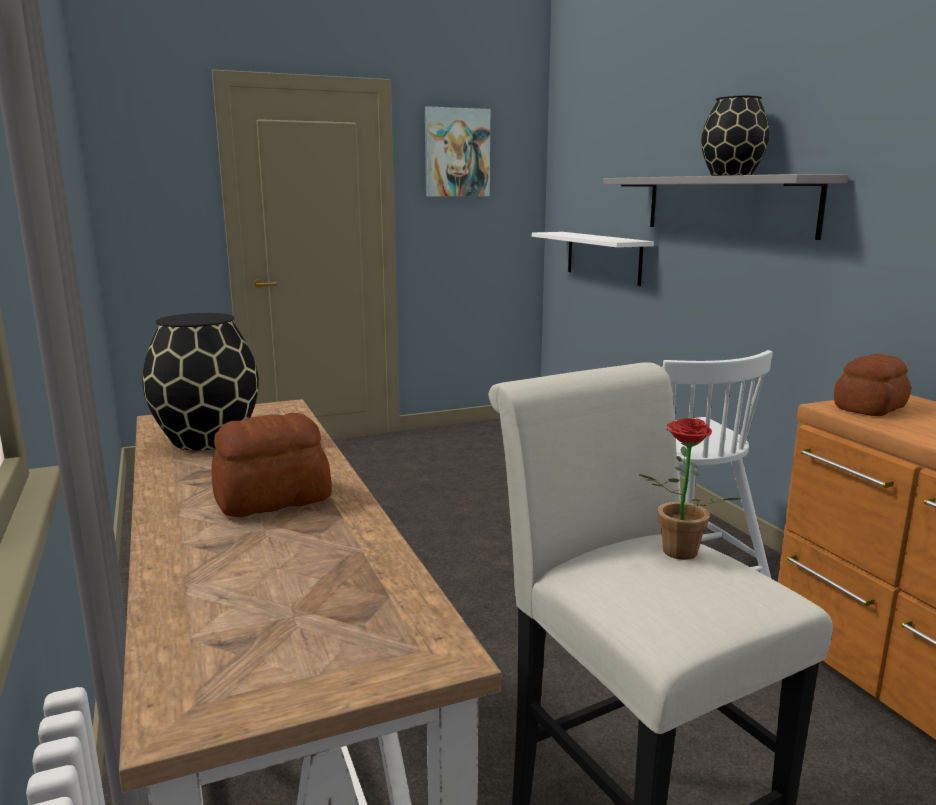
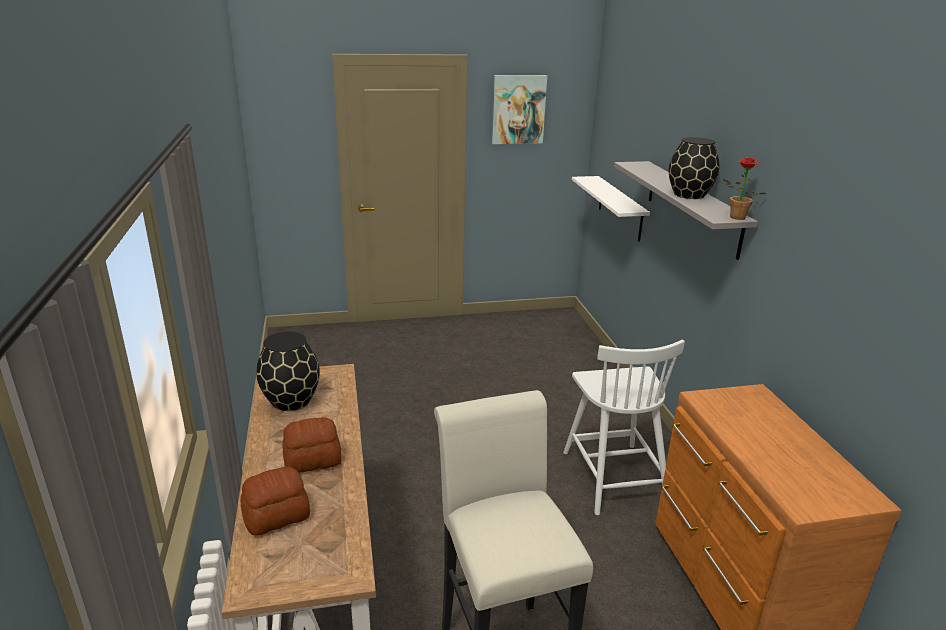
camera: 10 degrees right, 10 degrees up
potted plant [639,418,741,560] -> potted plant moved to [723,157,766,220]
bread [834,354,911,416] -> bread moved to [240,467,310,536]

